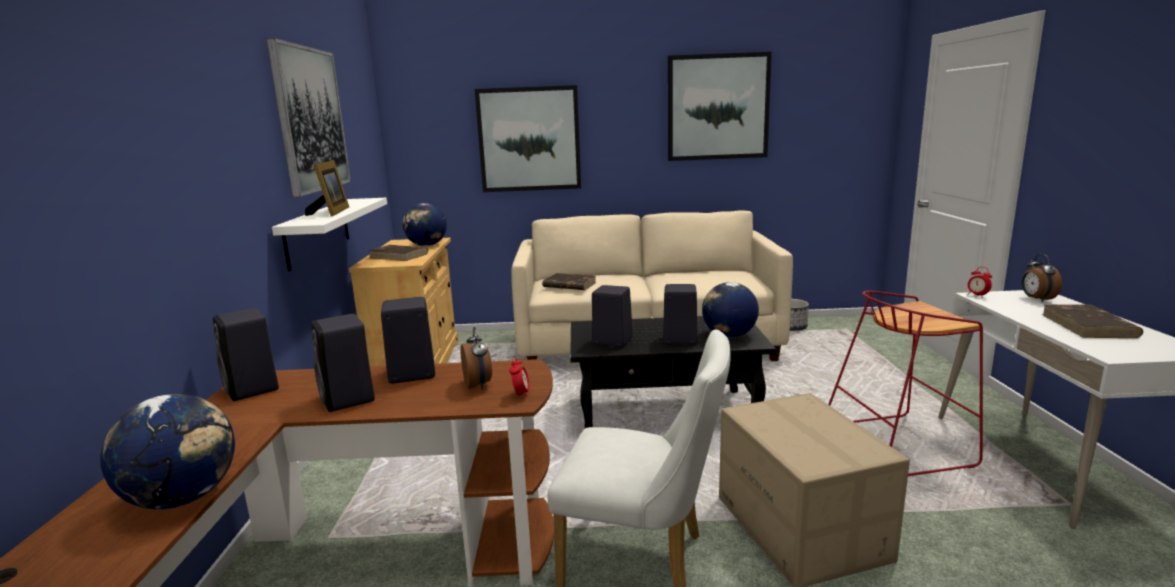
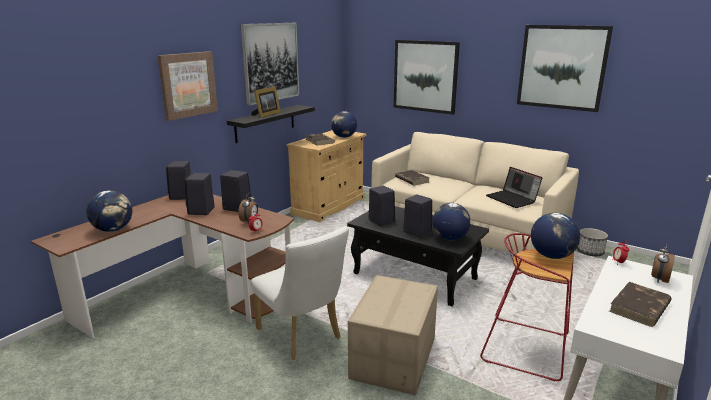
camera: 35 degrees right, 5 degrees up
white shelf [272,198,387,271] -> black shelf [227,105,315,143]
none -> picture [157,51,218,121]
none -> laptop [486,167,542,208]
none -> globe [531,213,580,259]

